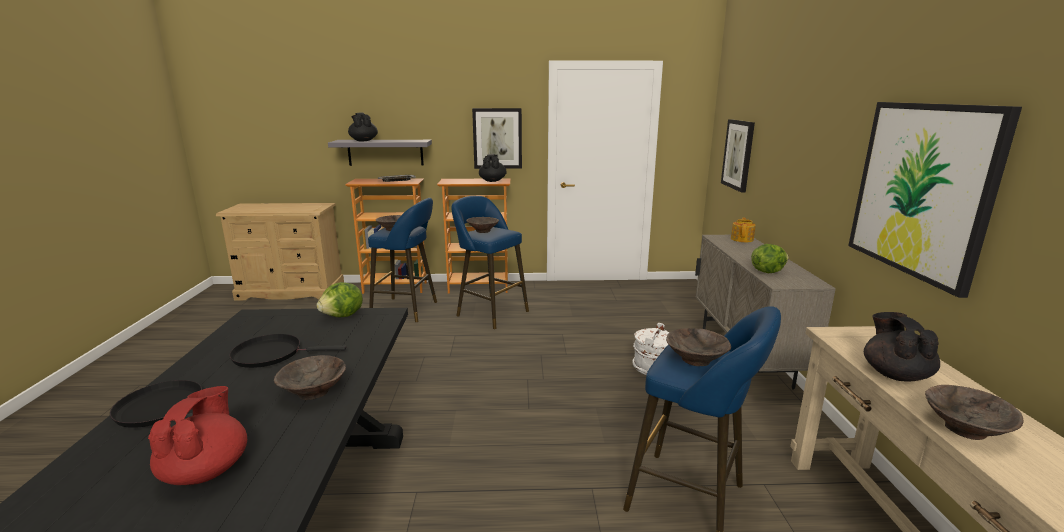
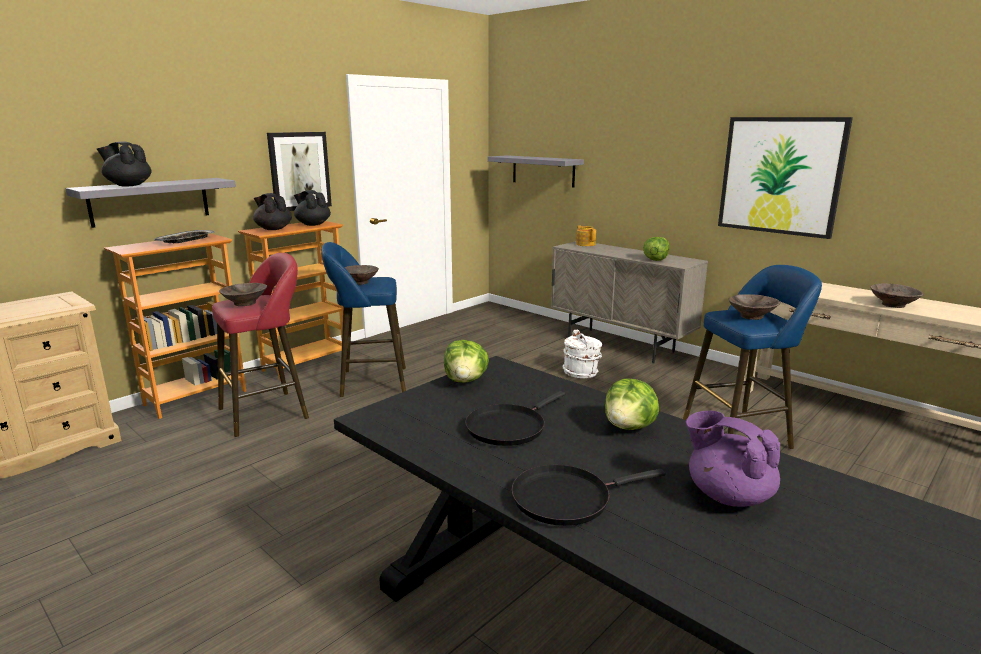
camera: 45 degrees left, 0 degrees up
red teapot [148,386,247,486] -> purple teapot [686,411,780,507]
brown bowl [274,355,346,400] -> lettuce [605,378,659,430]
blue stool [368,198,437,322] -> red stool [212,253,309,437]
picture [721,119,755,193] -> grey shelf [487,155,584,188]
black teapot [864,312,940,382] -> black teapot moved to [253,193,292,230]

